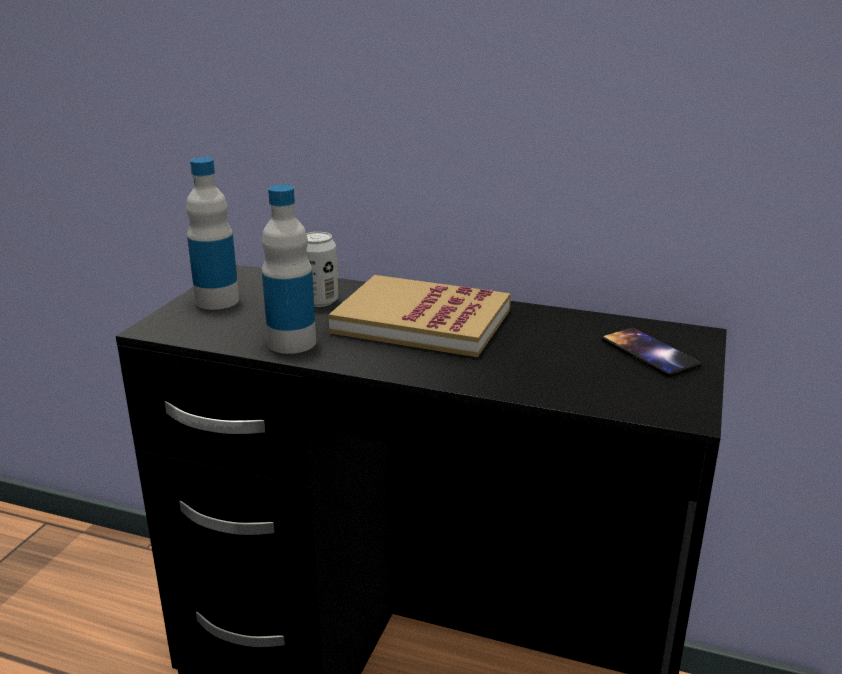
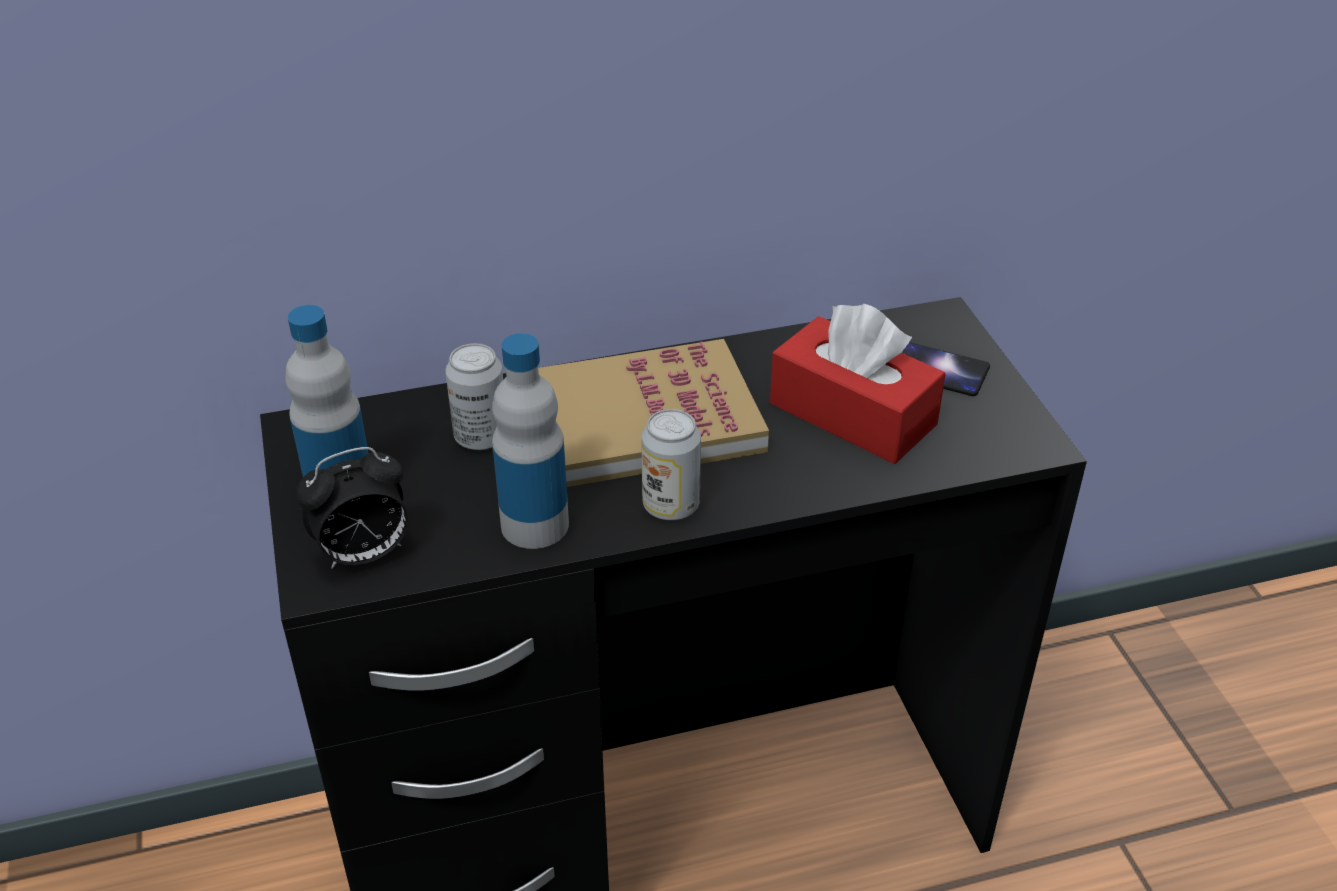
camera: 35 degrees left, 15 degrees up
none -> alarm clock [296,447,408,569]
none -> can [641,409,701,520]
none -> red tissue box [770,304,946,464]

